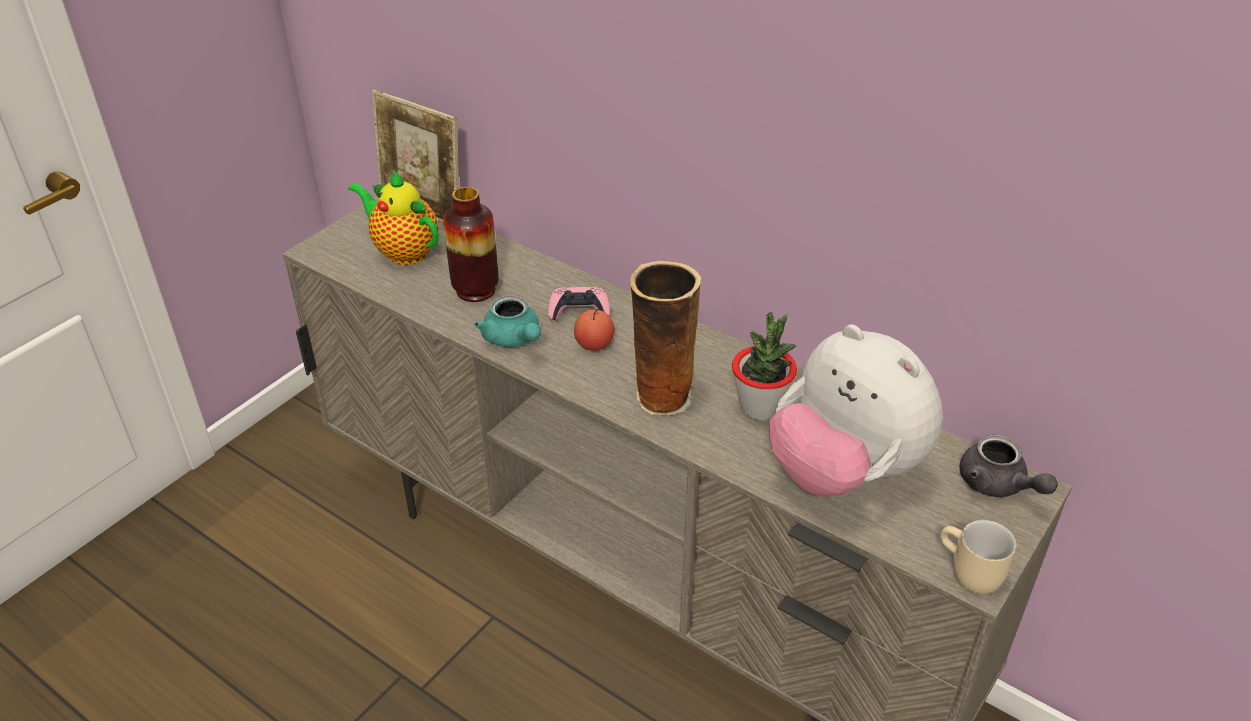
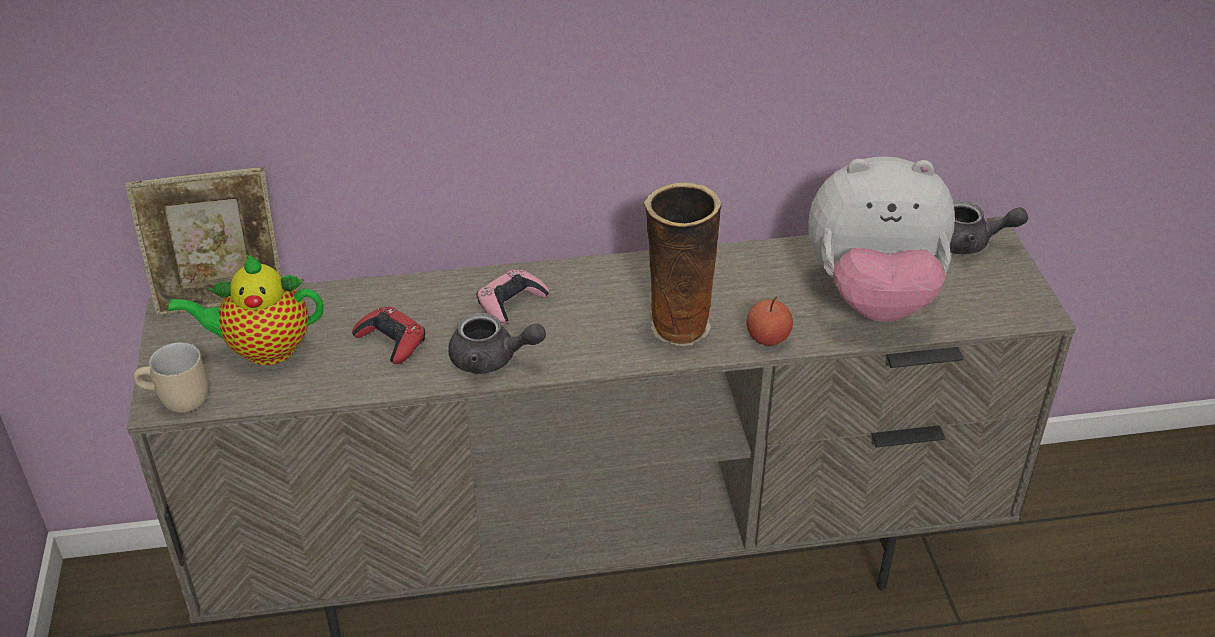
camera: 45 degrees left, 0 degrees up
vase [443,187,499,302] -> red game controller [352,306,425,364]
turquoise teapot [474,295,541,347] -> grey teapot [448,313,546,374]
apple [574,309,614,351] -> apple moved to [746,297,793,346]
potted plant [732,312,797,420] -> none
beige mug [940,520,1016,594] -> beige mug moved to [134,342,208,413]

